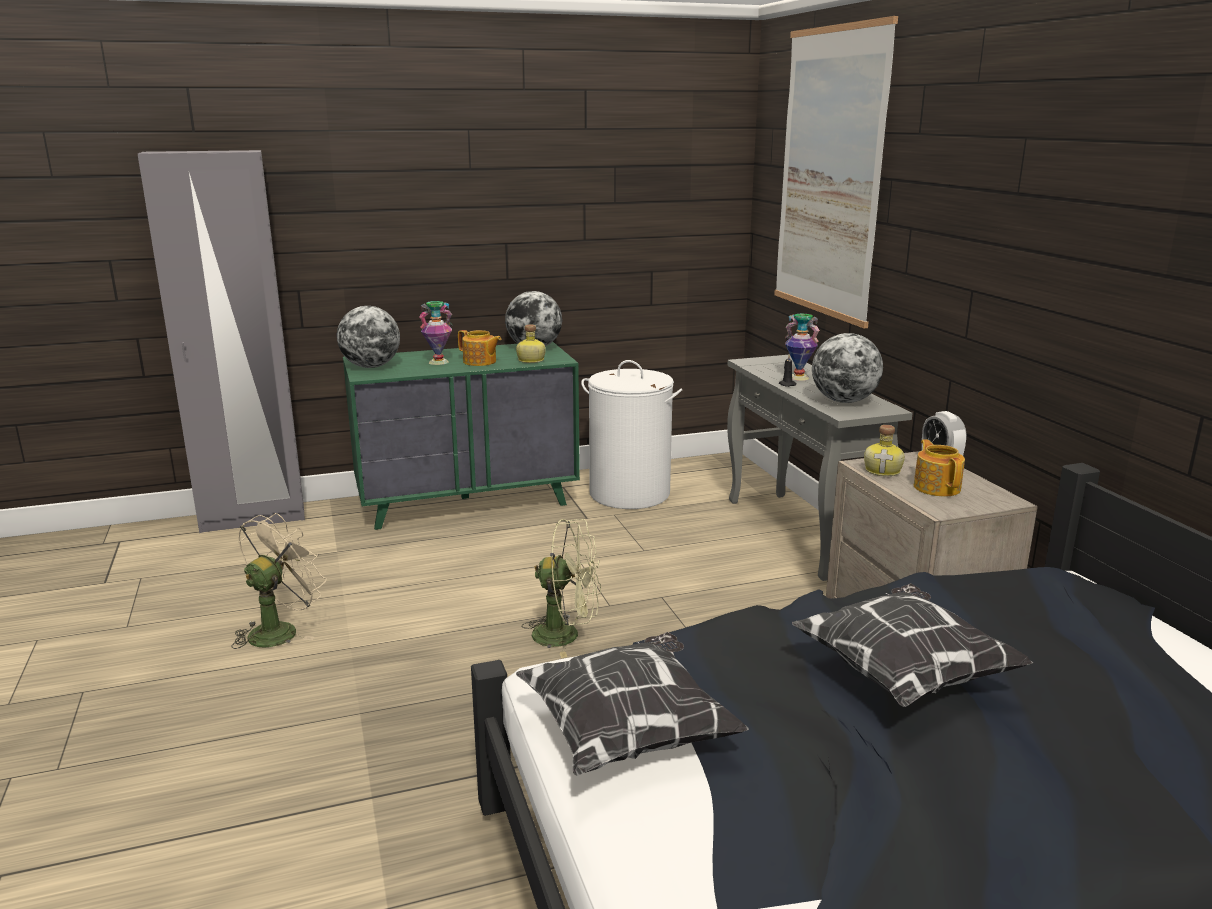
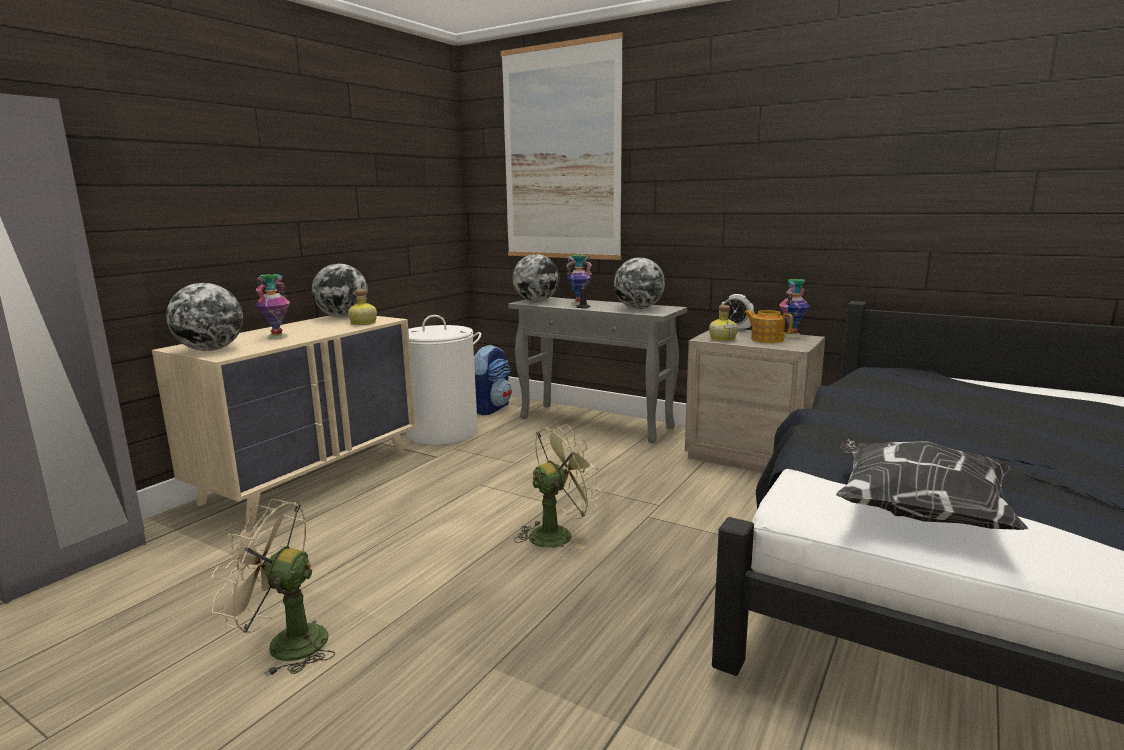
camera: 40 degrees left, 5 degrees down
beige fan [232,513,327,649] -> beige fan turned 75 degrees counterclockwise [212,499,335,676]
green dresser [343,342,580,530] -> beige dresser [152,315,416,525]
teapot [458,330,501,366] -> none
pillow [792,583,1033,707] -> none
none -> backpack [474,345,512,415]
none -> globe [513,254,559,302]
none -> vase [779,279,810,338]

